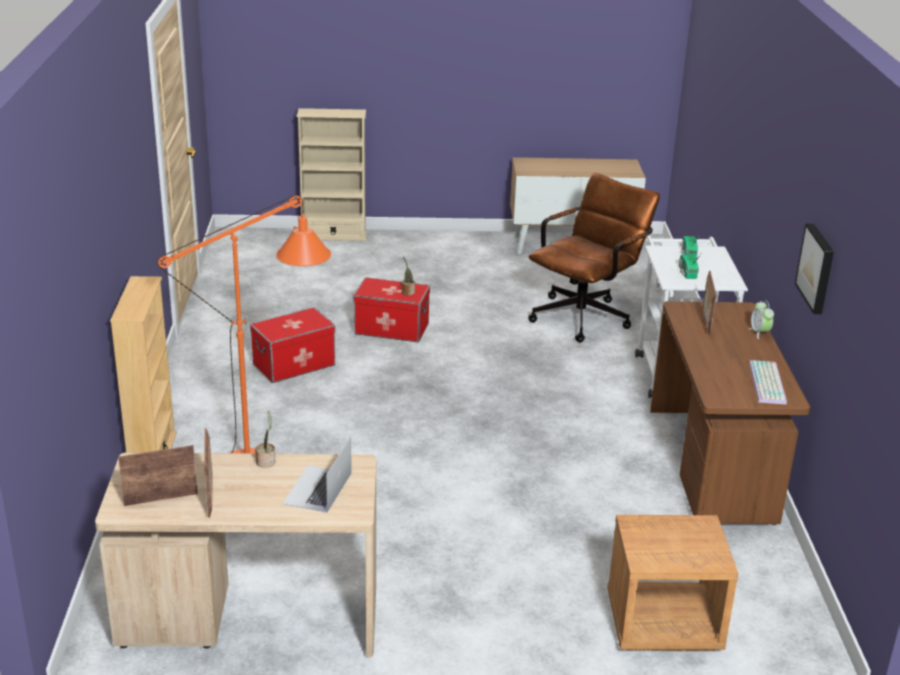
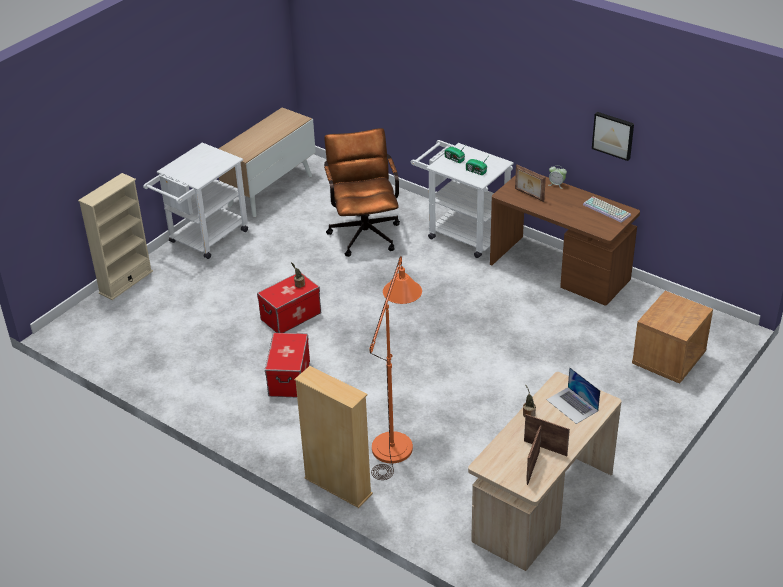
camera: 50 degrees left, 10 degrees up
none -> white cart [143,142,248,259]

